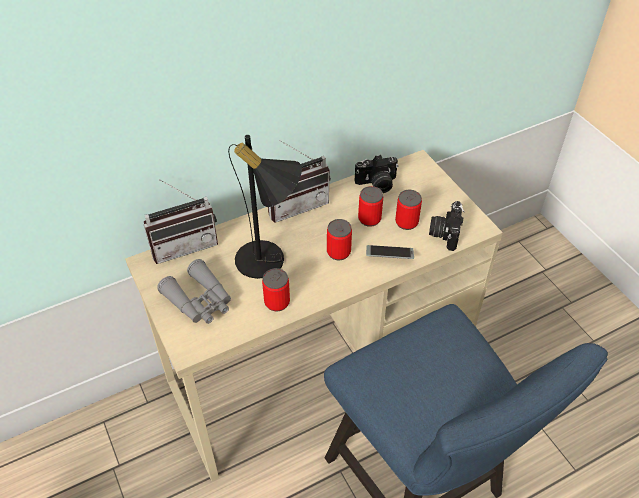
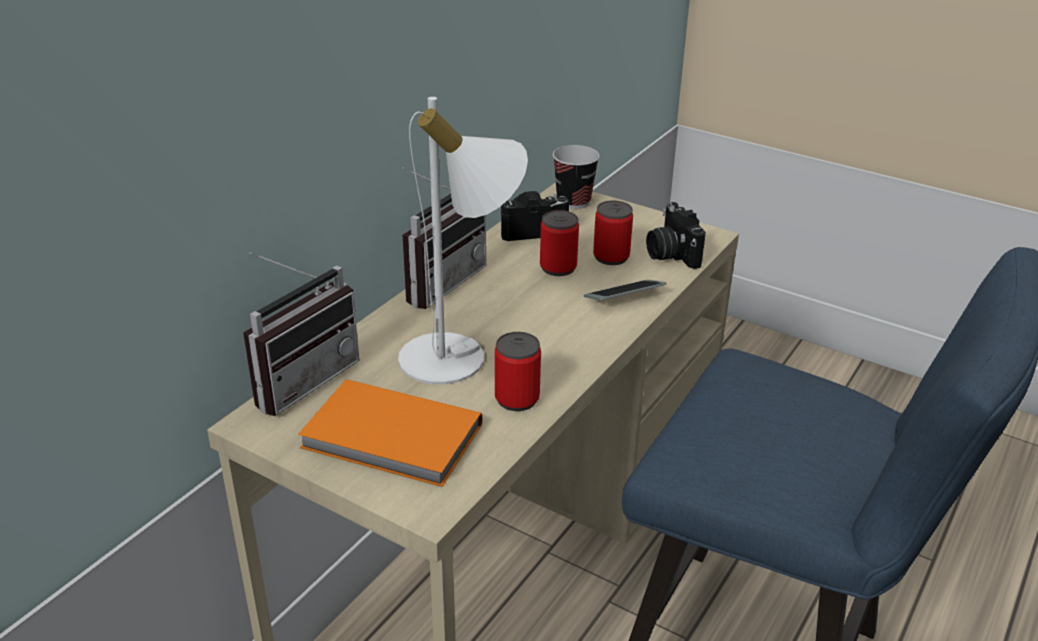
camera: 30 degrees left, 15 degrees down
grey binoculars [157,259,231,324] -> orange book [298,379,483,487]
black table lamp [228,135,302,279] -> white table lamp [398,97,528,384]
can [327,219,352,260] -> none
camera [355,155,398,193] -> camera turned 150 degrees counterclockwise [500,191,569,241]
none -> cup [553,145,600,209]

